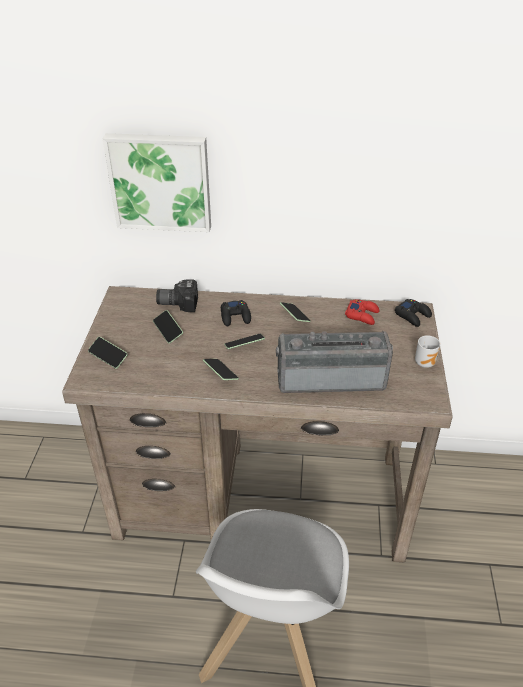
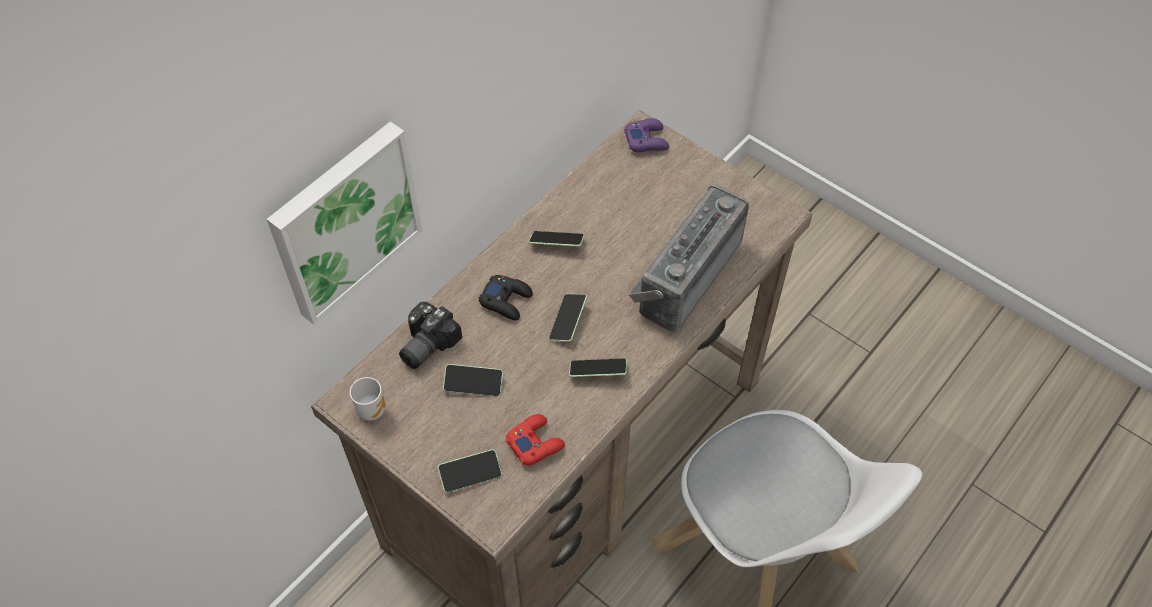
camera: 55 degrees left, 15 degrees up
red game controller [345,300,379,325] -> red game controller moved to [505,414,565,466]
black game controller [395,299,432,327] -> purple game controller [624,118,669,152]
mug [415,335,440,368] -> mug moved to [350,377,385,420]

